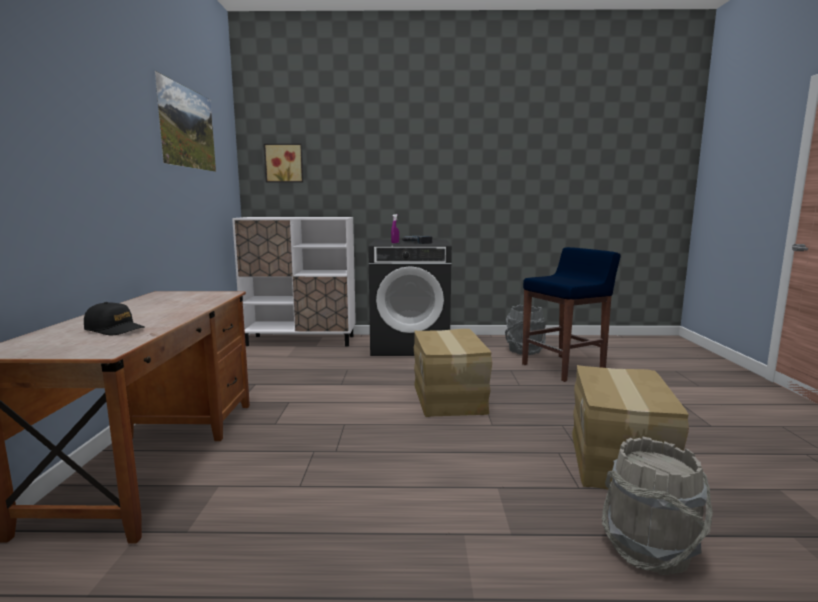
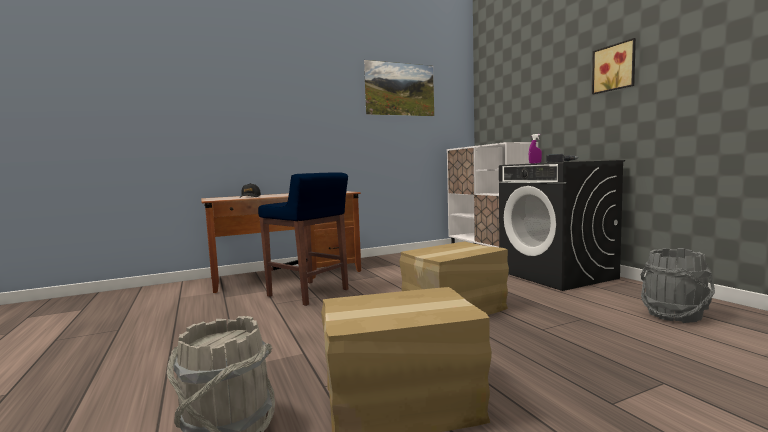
camera: 65 degrees right, 5 degrees down
picture [264,144,303,182] -> picture moved to [592,38,636,94]
blue stool [522,247,621,382] -> blue stool moved to [258,172,348,306]

